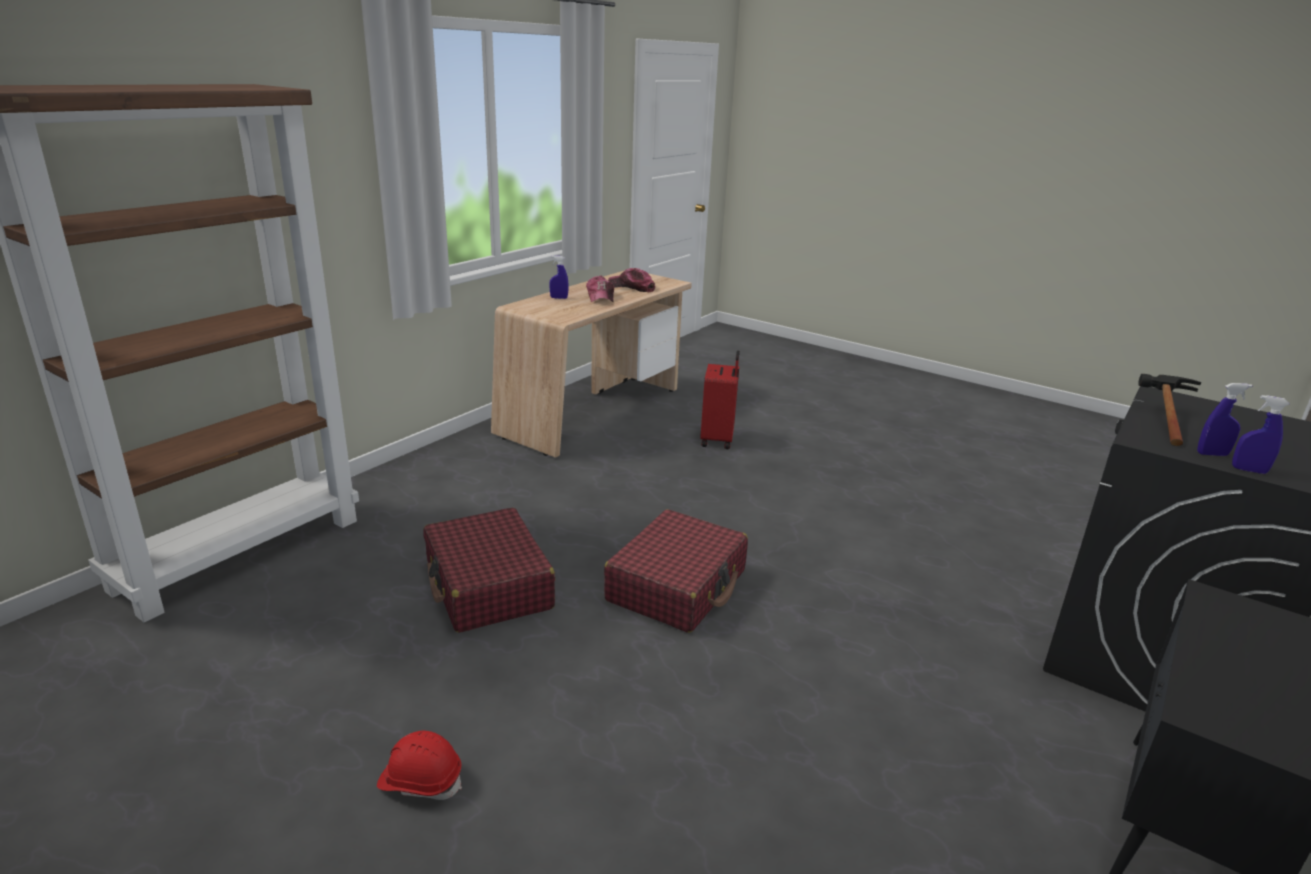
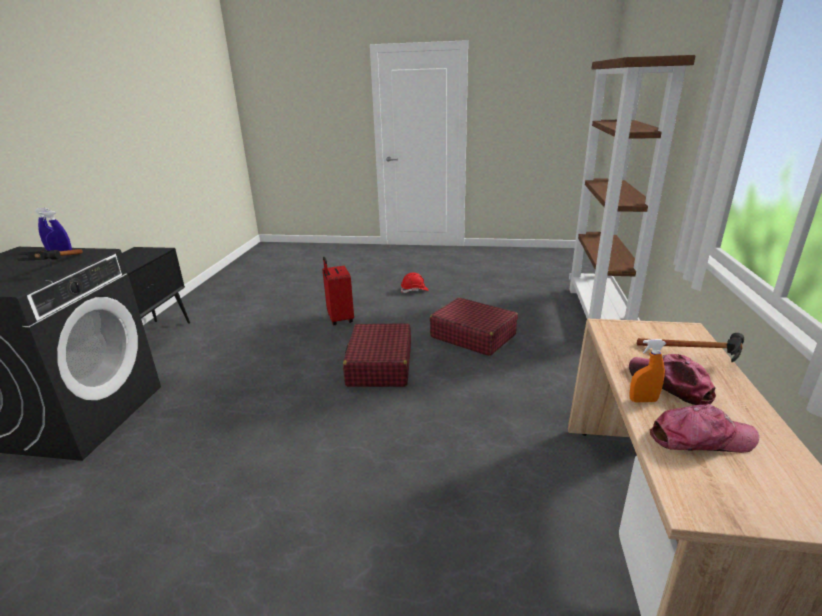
camera: 155 degrees right, 0 degrees up
blue spray bottle [549,255,569,299] -> hammer [637,333,744,362]
red suitcase [700,350,740,449] -> red suitcase moved to [322,257,354,325]
none -> orange spray bottle [629,339,666,402]

